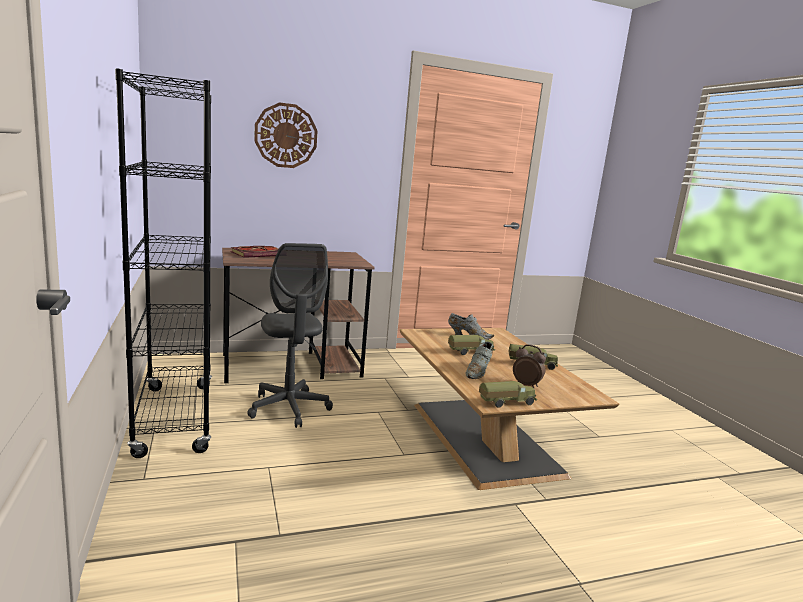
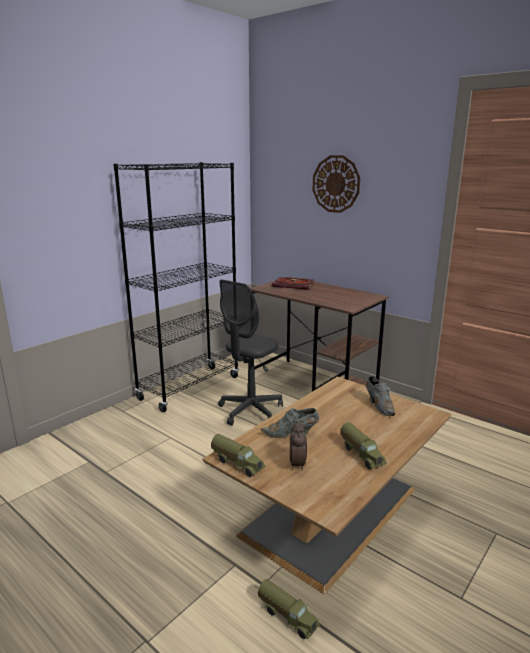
camera: 60 degrees right, 5 degrees up
toy truck [448,335,495,355] -> toy truck moved to [258,579,320,639]

